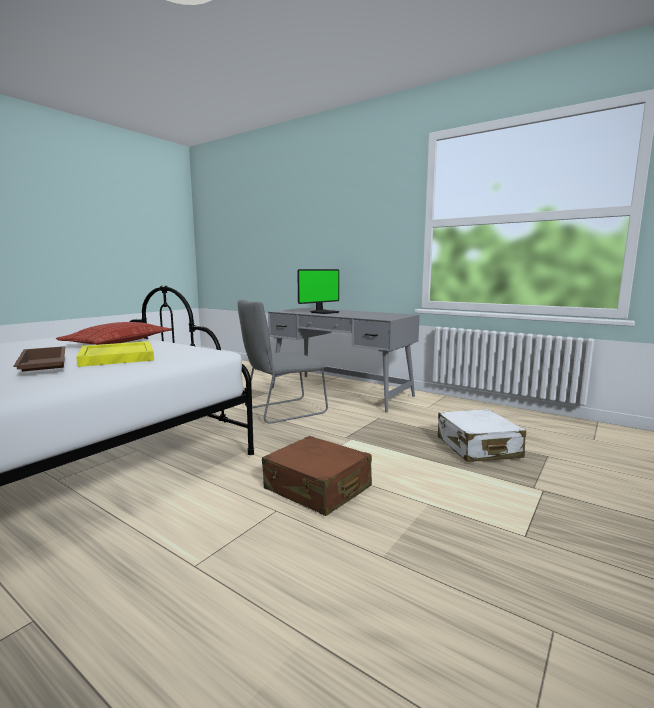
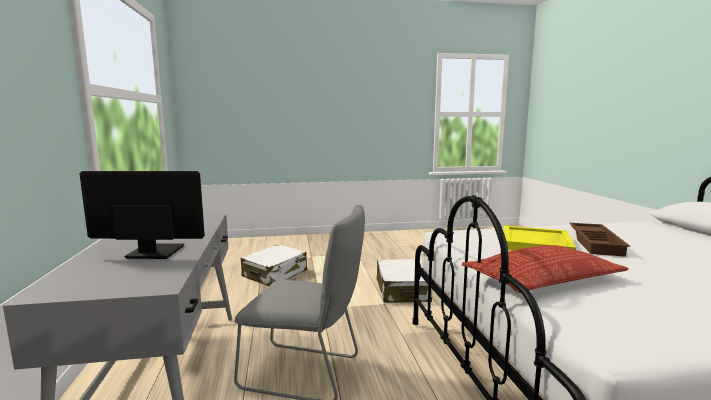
camera: 135 degrees left, 0 degrees up
brown suitcase [262,436,372,516] -> white suitcase [377,259,433,303]

